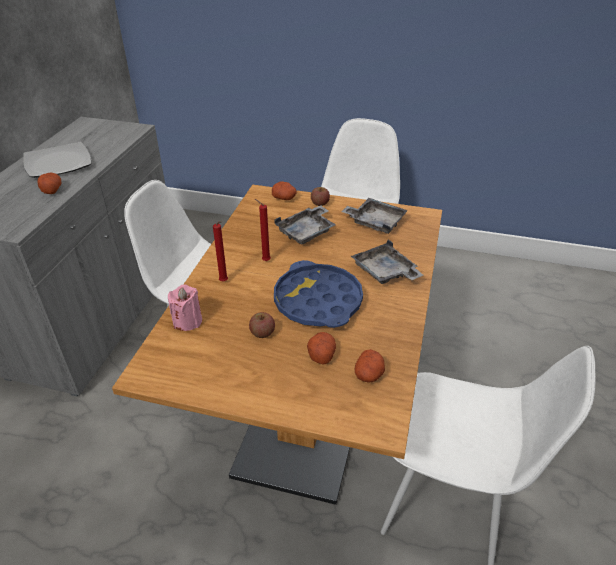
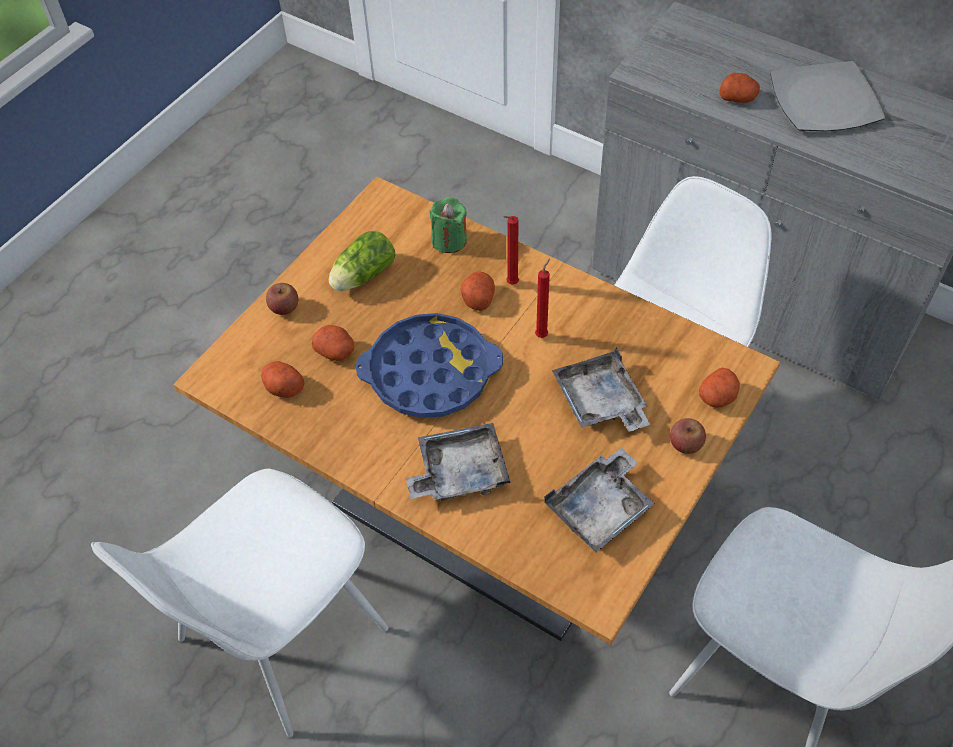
camera: 110 degrees right, 15 degrees up
pink candle [168,285,202,331] -> green candle [429,197,467,253]
apple [249,312,275,338] -> apple moved to [266,283,298,315]
none -> lettuce [329,231,395,291]
none -> potato [460,271,495,311]

